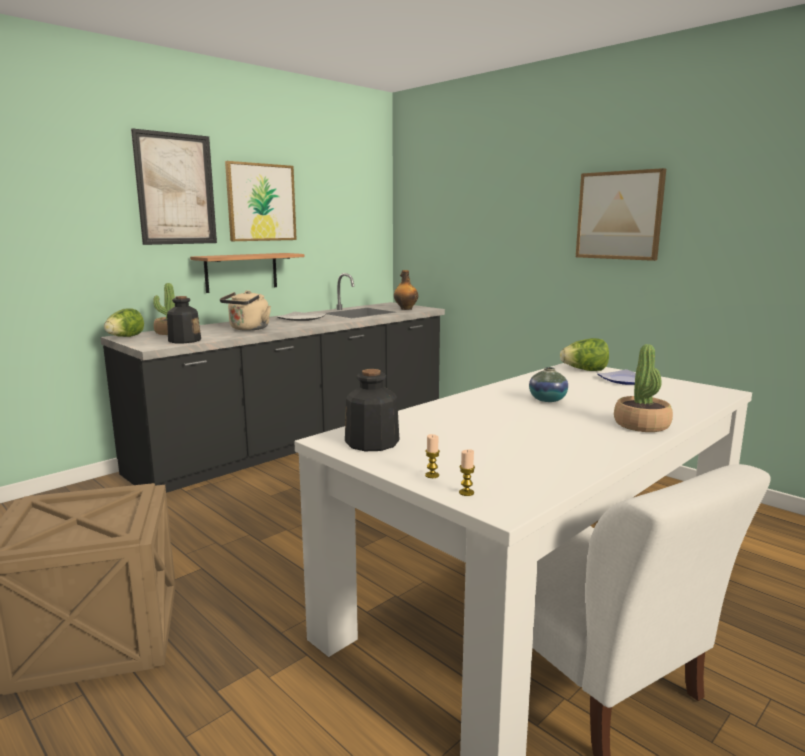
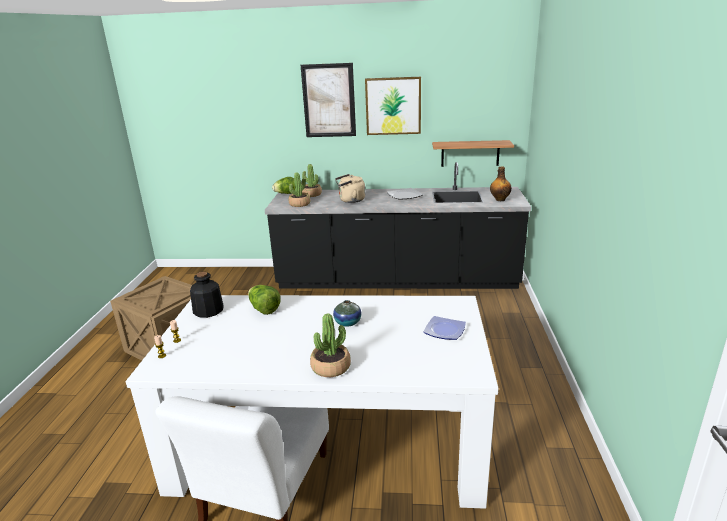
camera: 50 degrees right, 10 degrees up
bottle [167,296,201,343] -> potted plant [289,172,310,207]
shelf [190,253,304,293] -> shelf moved to [432,140,514,167]
lettuce [560,338,609,371] -> lettuce moved to [248,285,281,315]
picture [576,168,666,261] -> none

